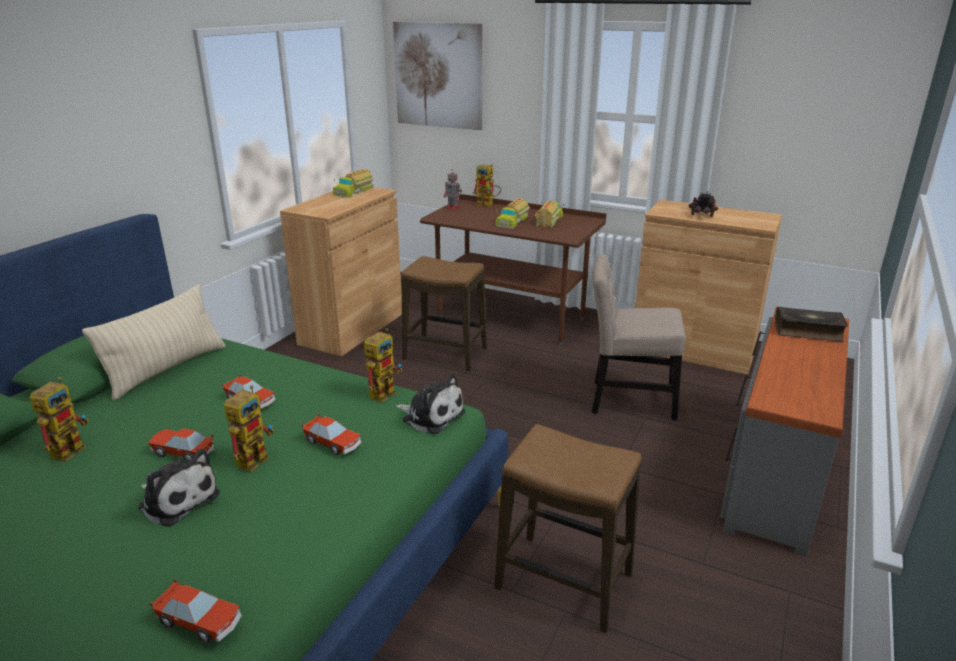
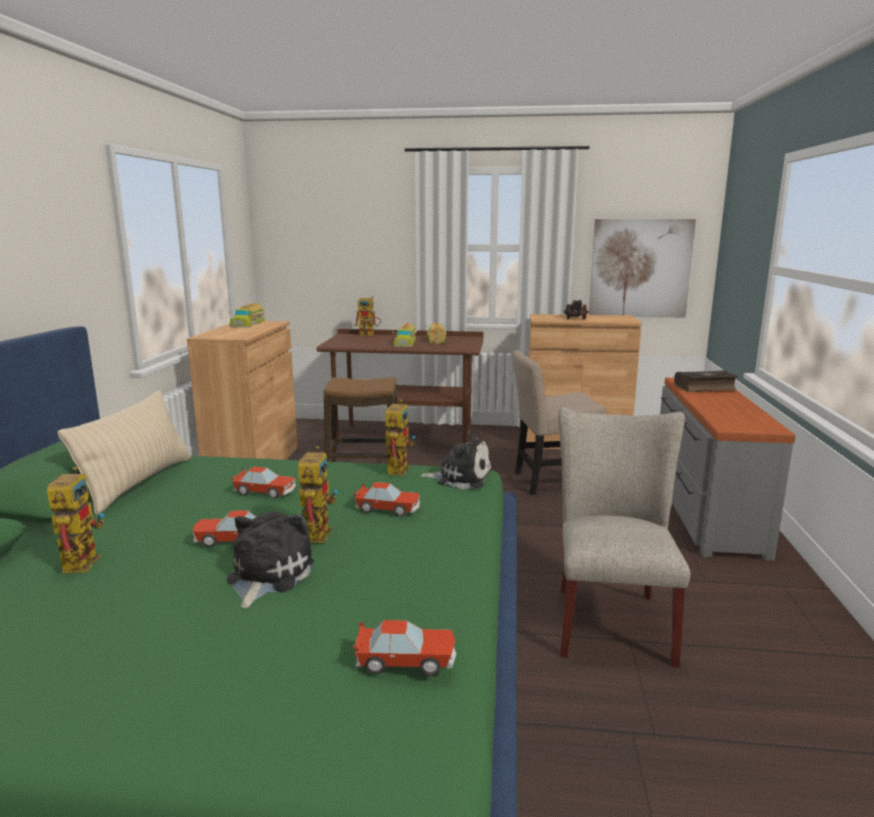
camera: 20 degrees left, 10 degrees down
plush toy [138,449,220,527] -> plush toy turned 90 degrees counterclockwise [227,512,314,608]
picture [393,22,482,130] -> picture moved to [589,219,696,318]
toy robot [444,170,462,210] -> none
stool [494,424,642,633] -> beige chair [558,408,691,667]

